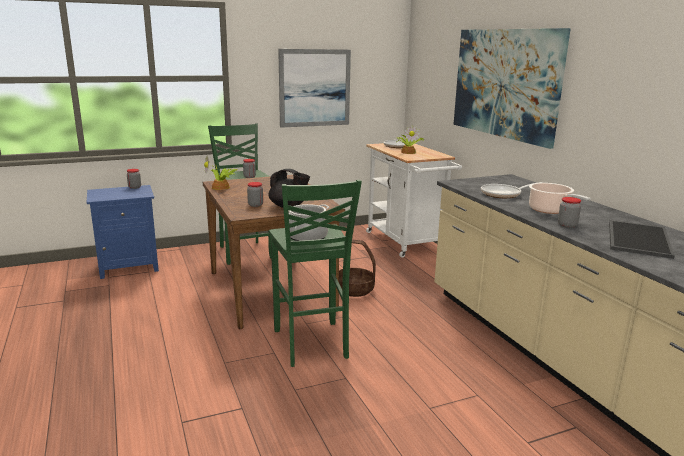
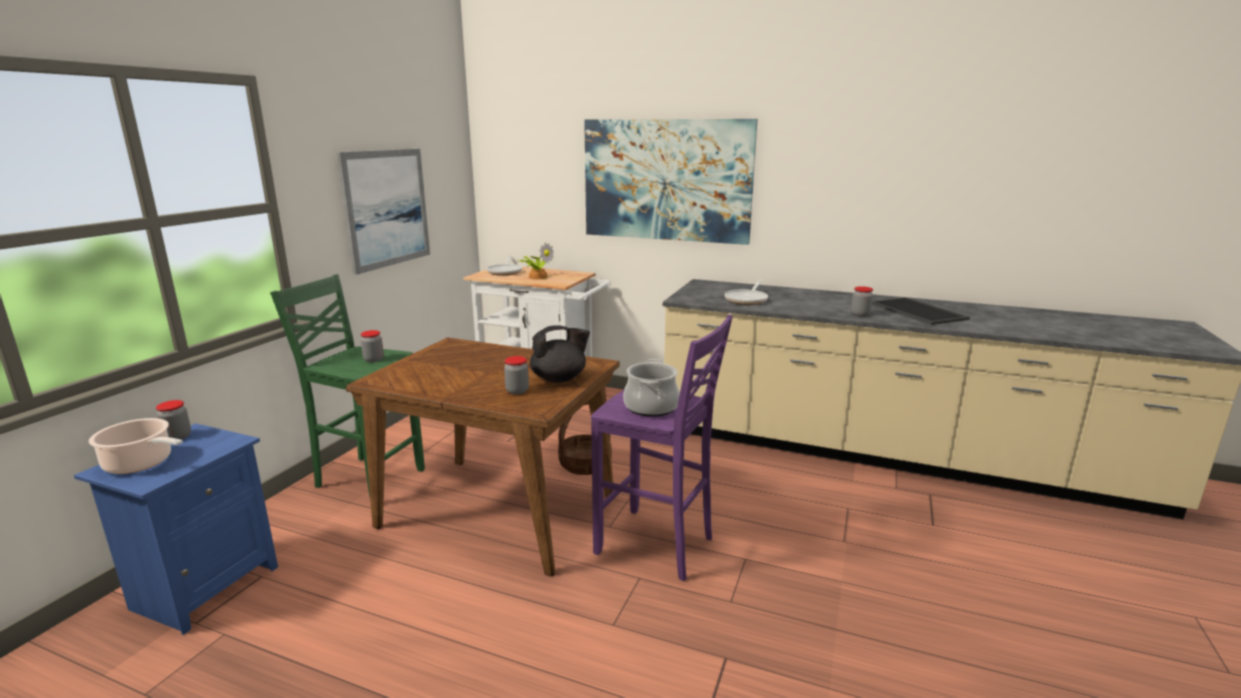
camera: 45 degrees left, 0 degrees up
potted plant [204,155,237,190] -> none
green stool [269,180,362,367] -> purple stool [591,314,733,581]
cooking pot [529,183,591,214] -> cooking pot moved to [89,418,183,474]

